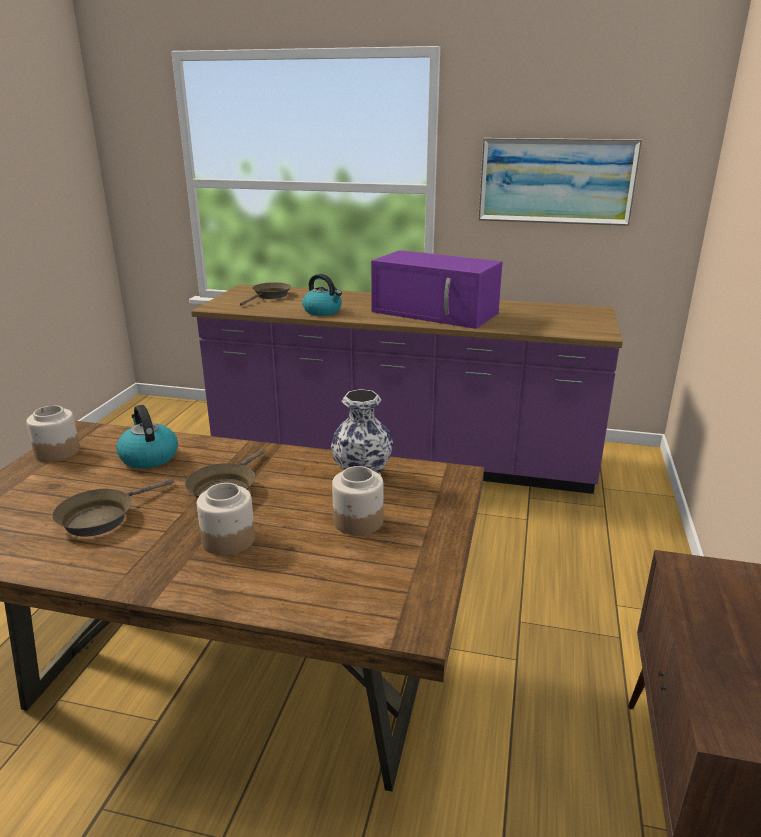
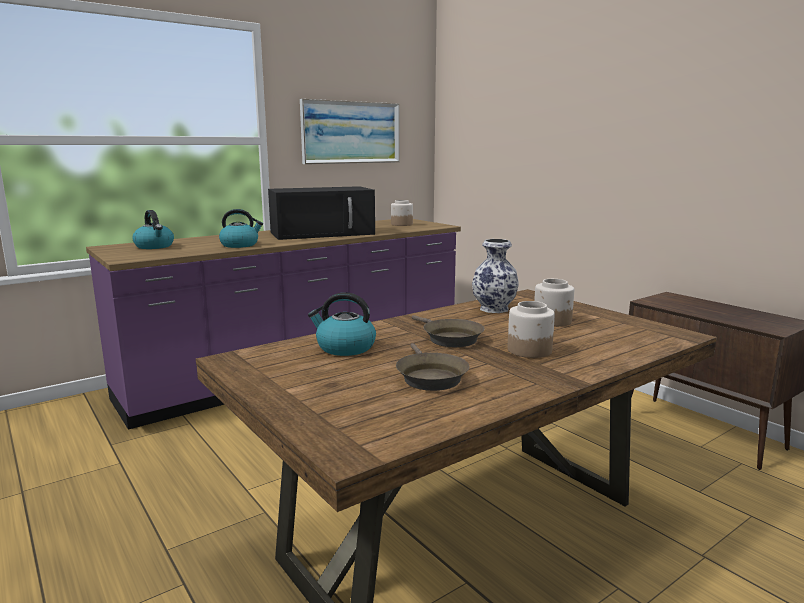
camera: 50 degrees left, 10 degrees down
jar [26,405,80,462] -> jar moved to [391,200,413,226]
brown frying pan [240,282,291,306] -> kettle [132,210,174,249]
purple microwave [371,250,502,329] -> black microwave [268,186,375,240]

